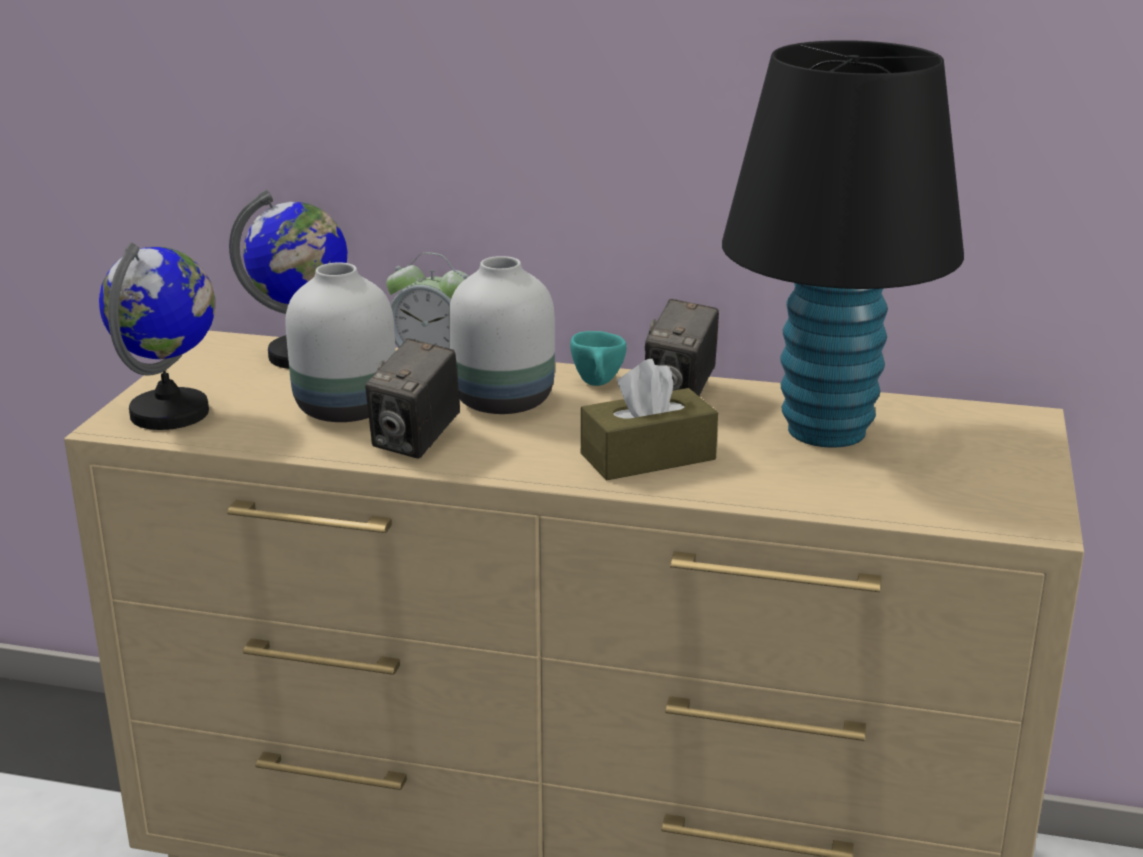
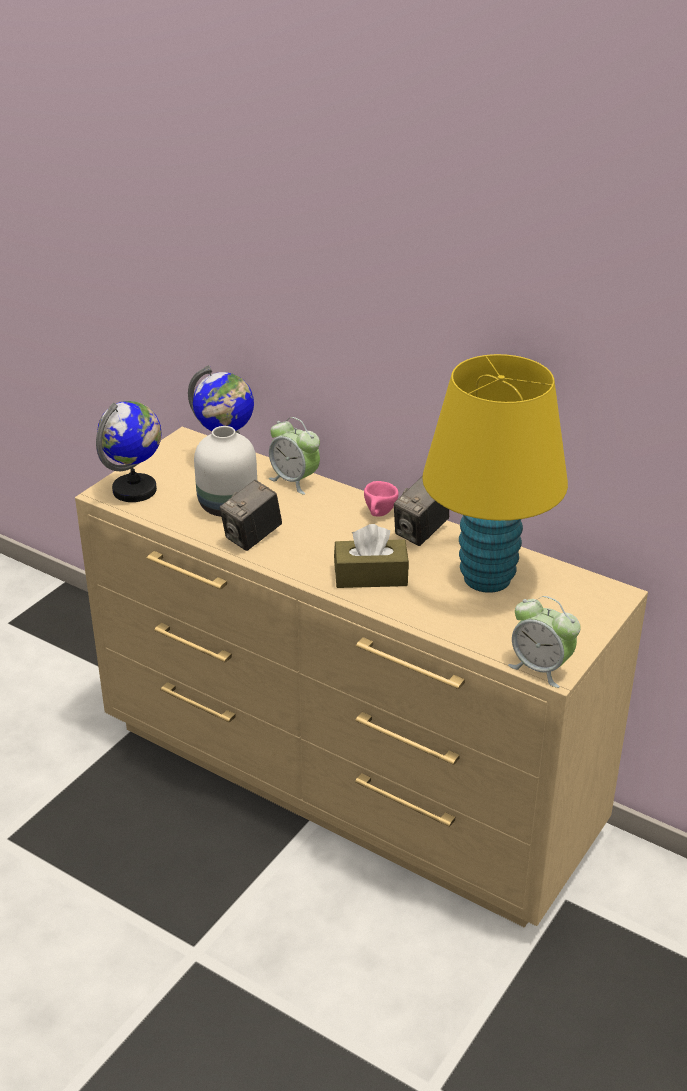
camera: 20 degrees right, 10 degrees up
white vase [449,256,555,414] -> none
turquoise cup [570,331,626,386] -> pink cup [364,481,399,517]
black table lamp [722,40,964,448] -> yellow table lamp [422,354,568,593]
none -> alarm clock [508,596,581,688]

